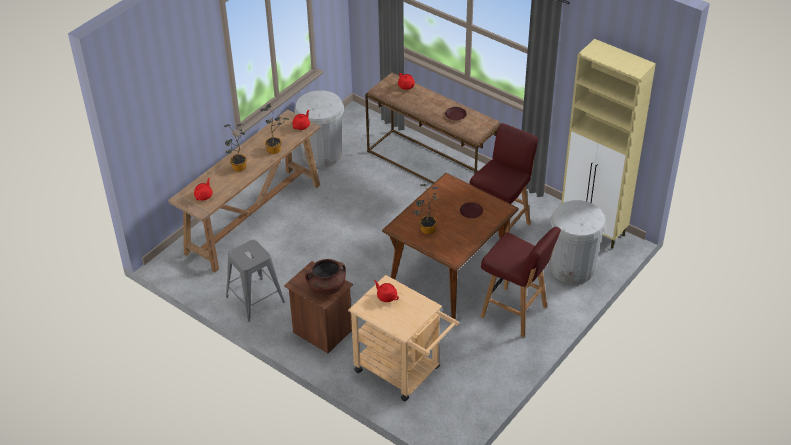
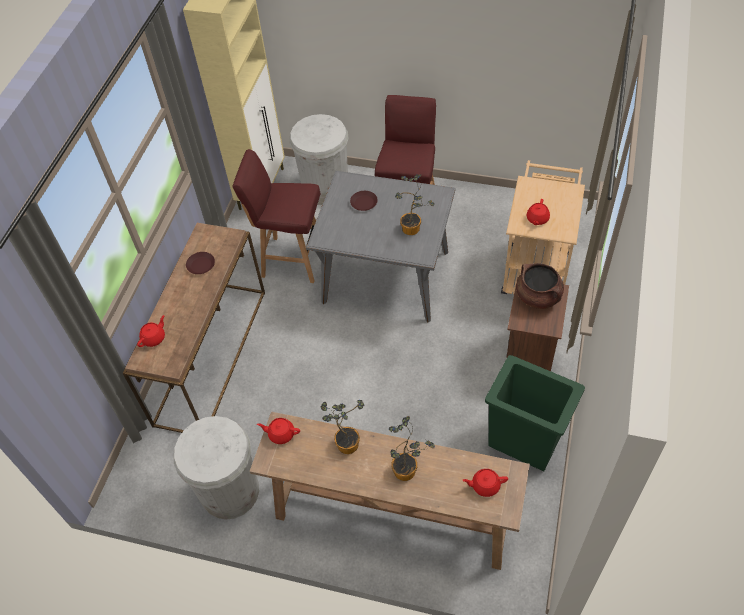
camera: 110 degrees left, 10 degrees up
grey stool [226,240,285,322] -> green trash can [485,355,585,471]
brown dining table [382,173,519,320] -> grey dining table [306,171,456,322]

